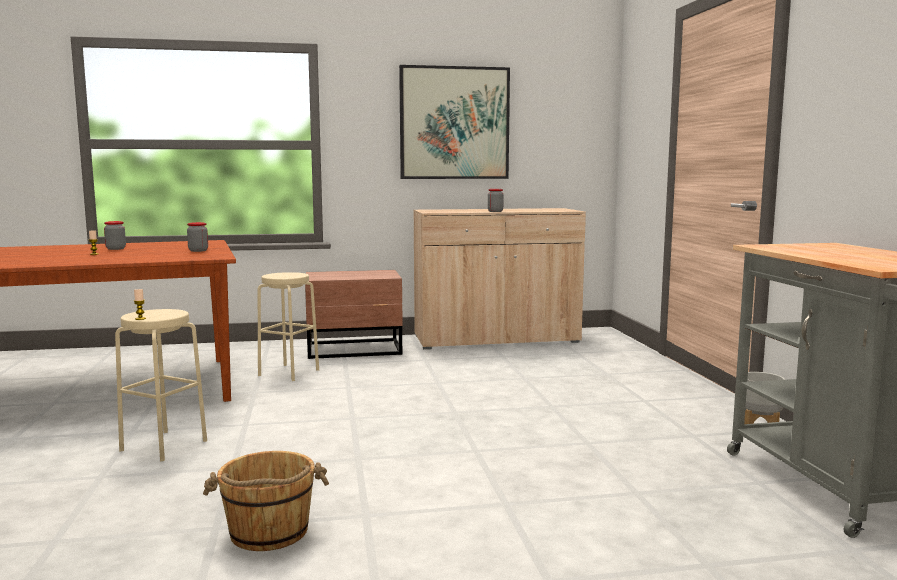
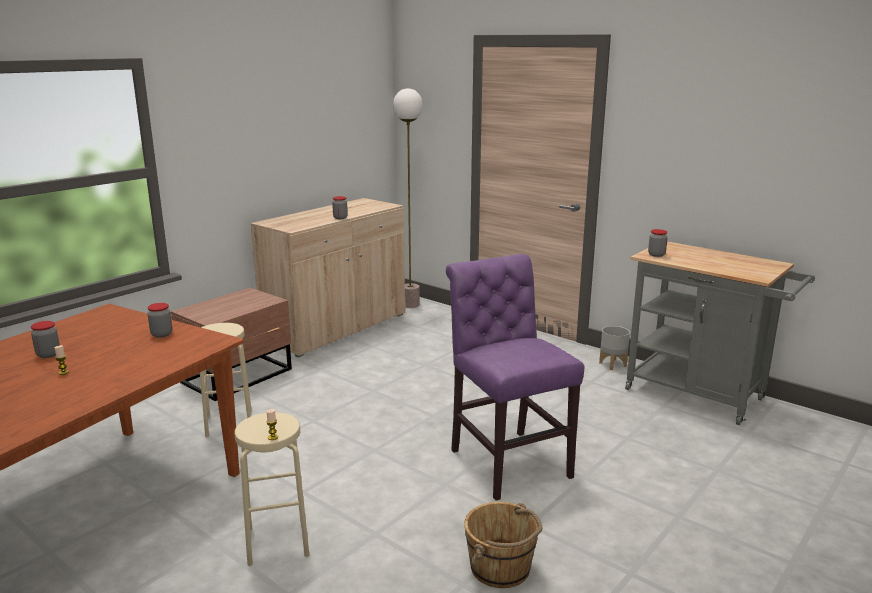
camera: 40 degrees left, 10 degrees up
picture [399,65,510,179] -> none
none -> floor lamp [393,88,423,308]
none -> purple chair [446,254,585,501]
none -> jar [648,229,668,257]

